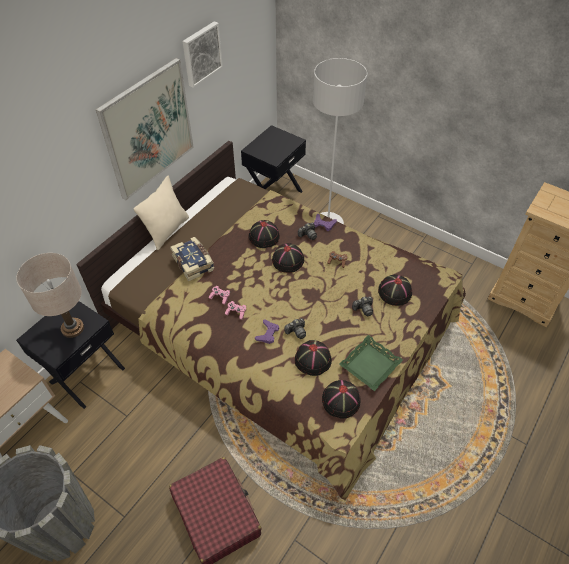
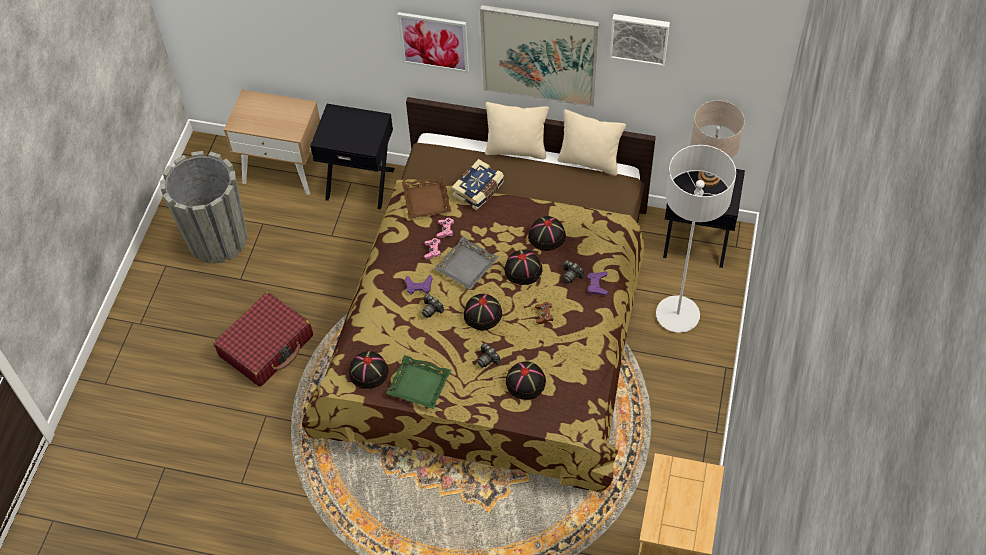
camera: 70 degrees right, 5 degrees up
beige table lamp [16,253,84,338] -> beige table lamp moved to [691,101,745,187]
black hat [295,340,332,376] -> black hat moved to [464,294,502,330]
none -> picture [397,12,469,73]
none -> brown tray [402,176,451,219]
none -> grey tray [434,237,498,290]
none -> beige pillow [558,109,626,176]

